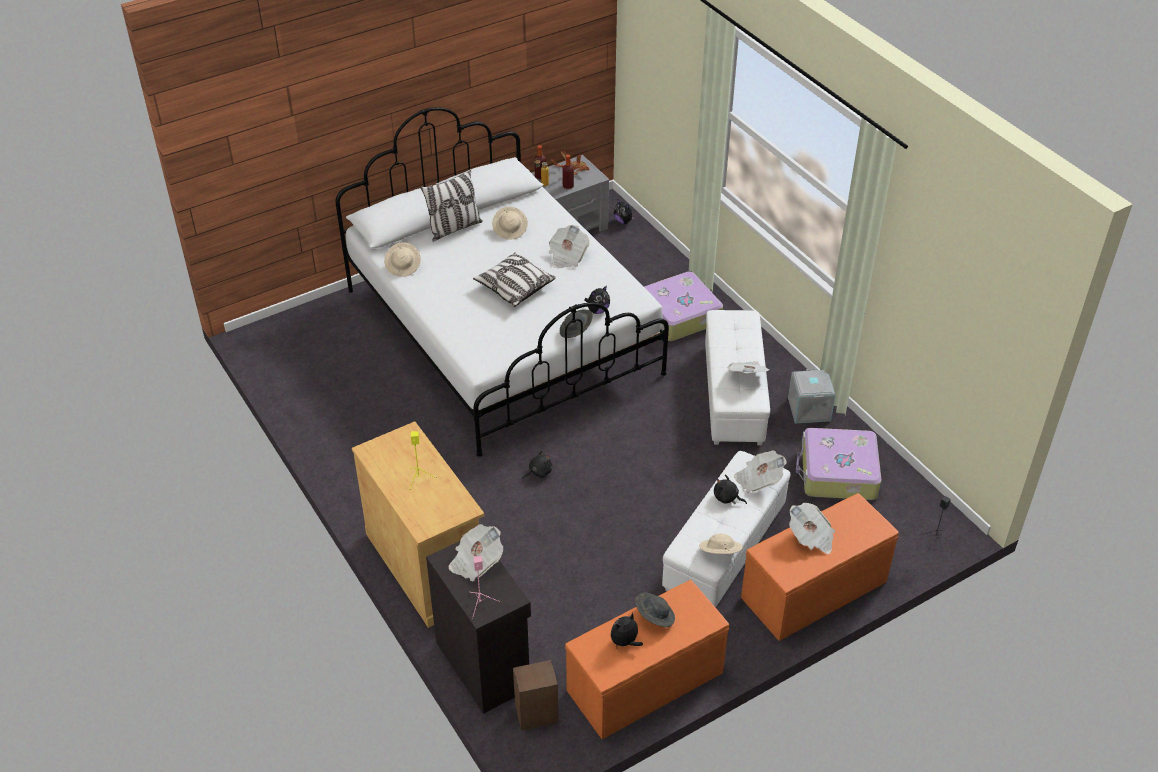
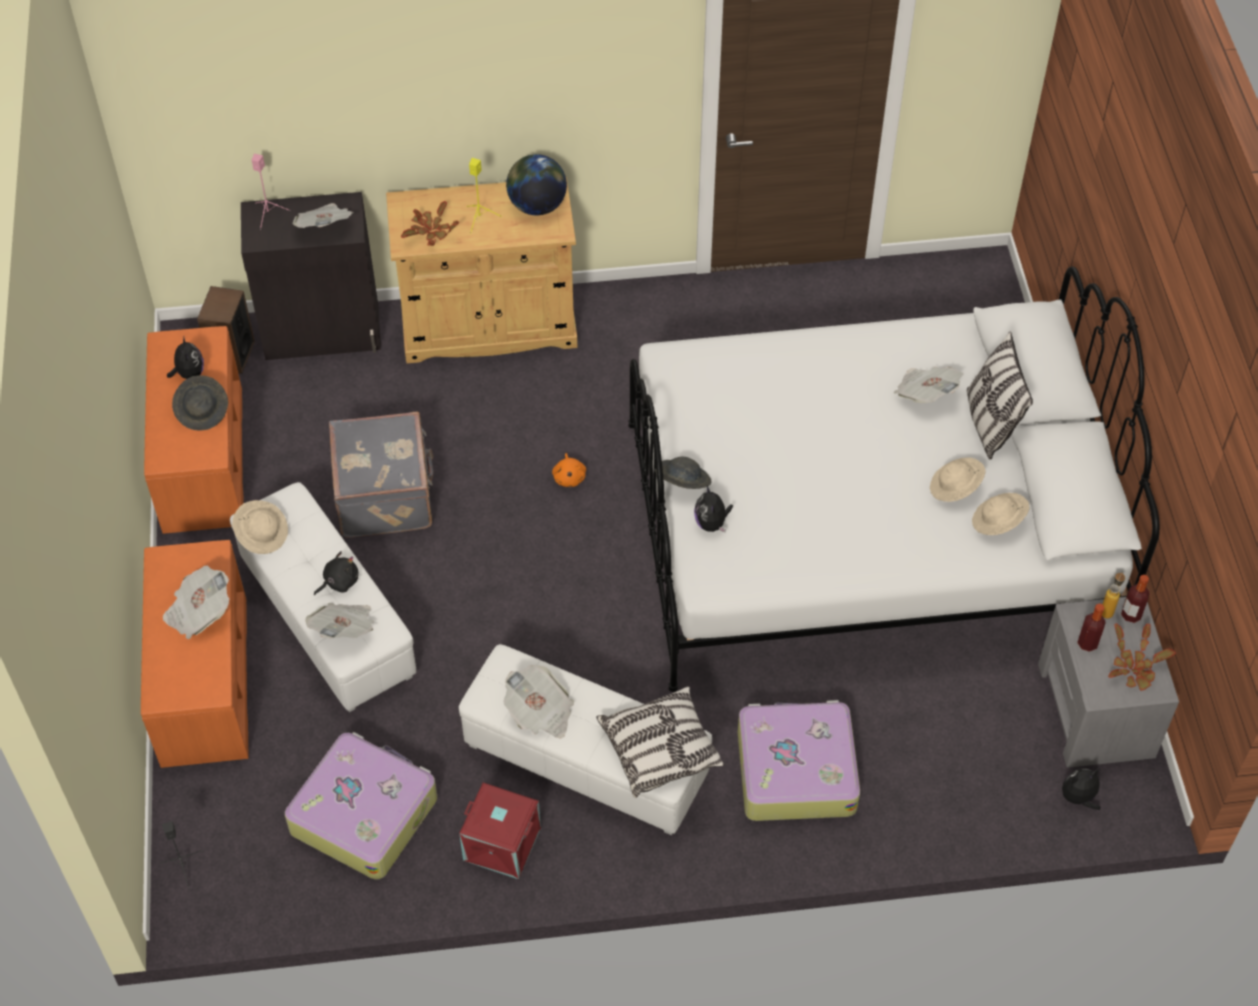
camera: 115 degrees right, 10 degrees up
beige hat [384,242,421,277] -> beige hat moved to [972,493,1029,535]
pillow [473,252,556,307] -> pillow moved to [596,686,725,798]
black plush toy [522,451,552,479] -> orange plush toy [552,453,586,487]
newspaper [549,225,589,268] -> newspaper moved to [894,367,963,403]
grey storage box [788,368,836,423] -> red storage box [459,783,541,879]
none -> grey suitcase [329,412,434,538]
none -> potted plant [401,201,459,246]
none -> globe [506,154,567,215]

